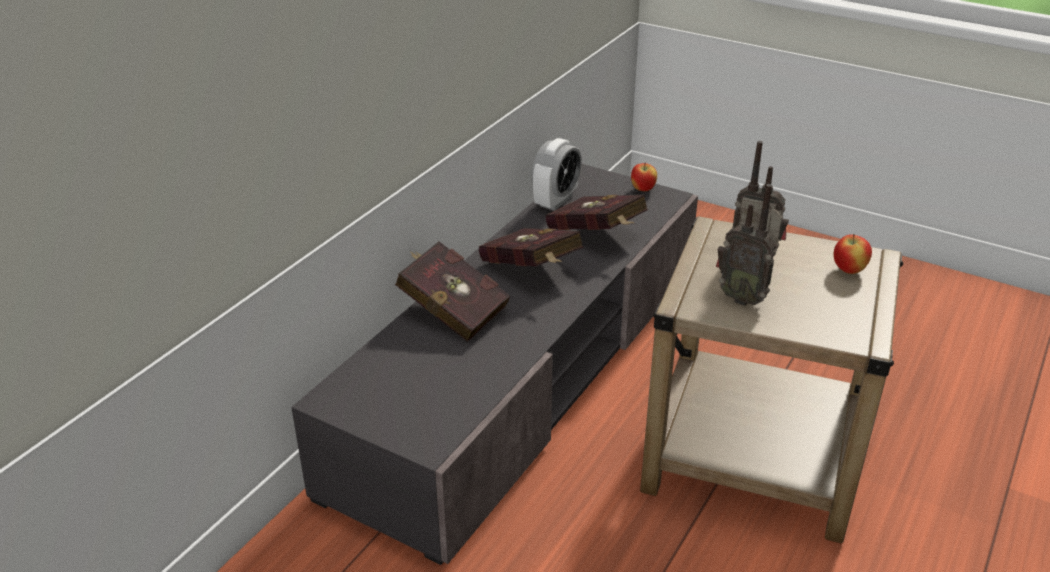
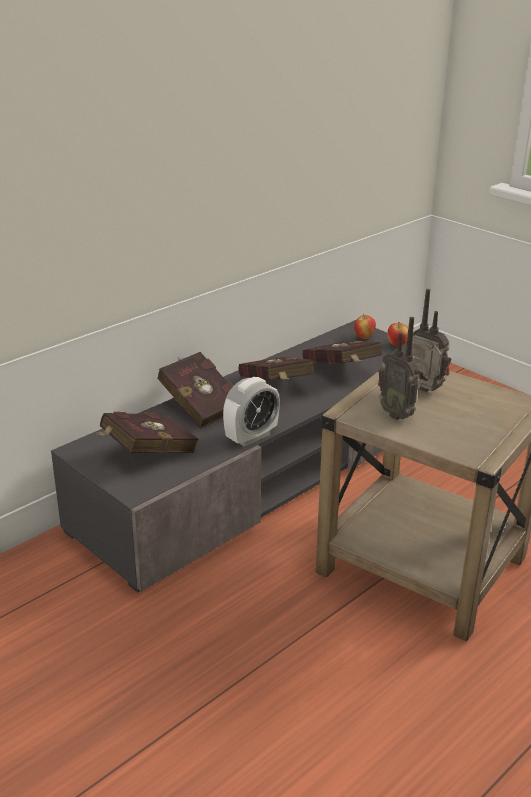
camera: 15 degrees right, 5 degrees down
alarm clock [532,138,582,211] -> alarm clock moved to [223,377,280,447]
apple [833,234,872,274] -> apple moved to [354,313,376,339]
none -> red book [97,412,199,453]

